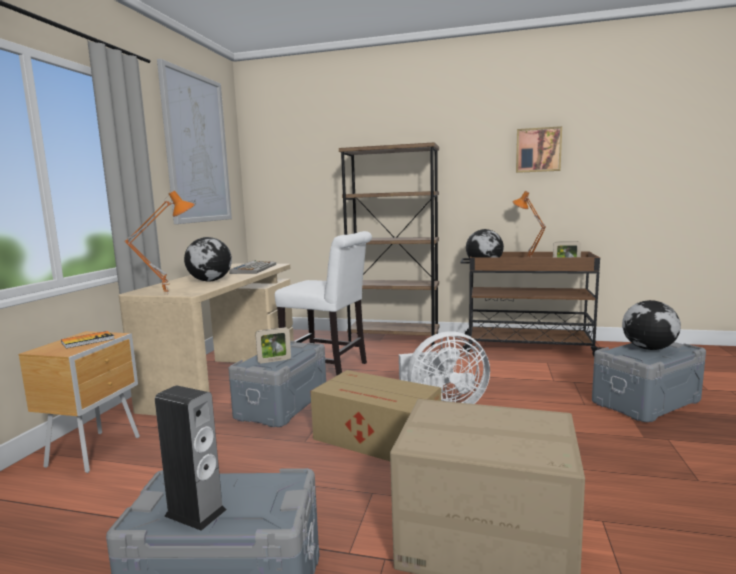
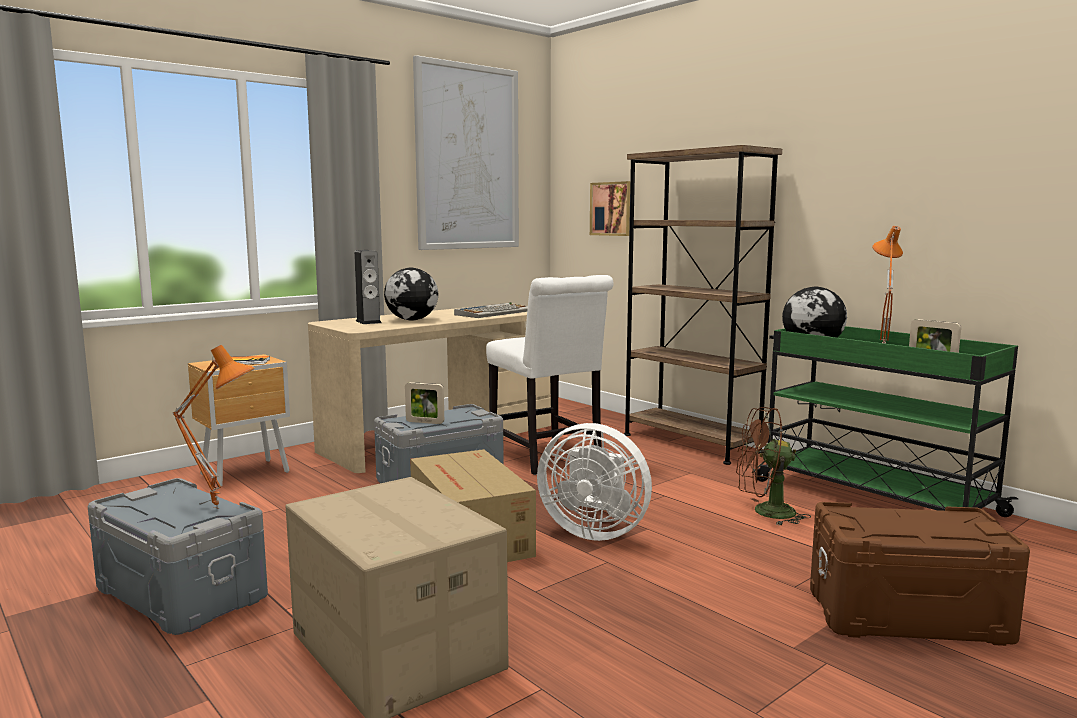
camera: 35 degrees right, 0 degrees up
orange table lamp [124,190,195,294] -> orange table lamp moved to [173,345,255,509]
speaker [155,385,226,531] -> speaker moved to [354,250,382,324]
brown cart [460,252,603,356] -> green cart [757,326,1018,517]
picture [516,126,562,173] -> picture moved to [590,181,630,236]
grey storage box [592,342,706,422] -> brown storage box [810,502,1030,646]
globe [622,300,681,350] -> none
none -> brown fan [736,407,811,525]

